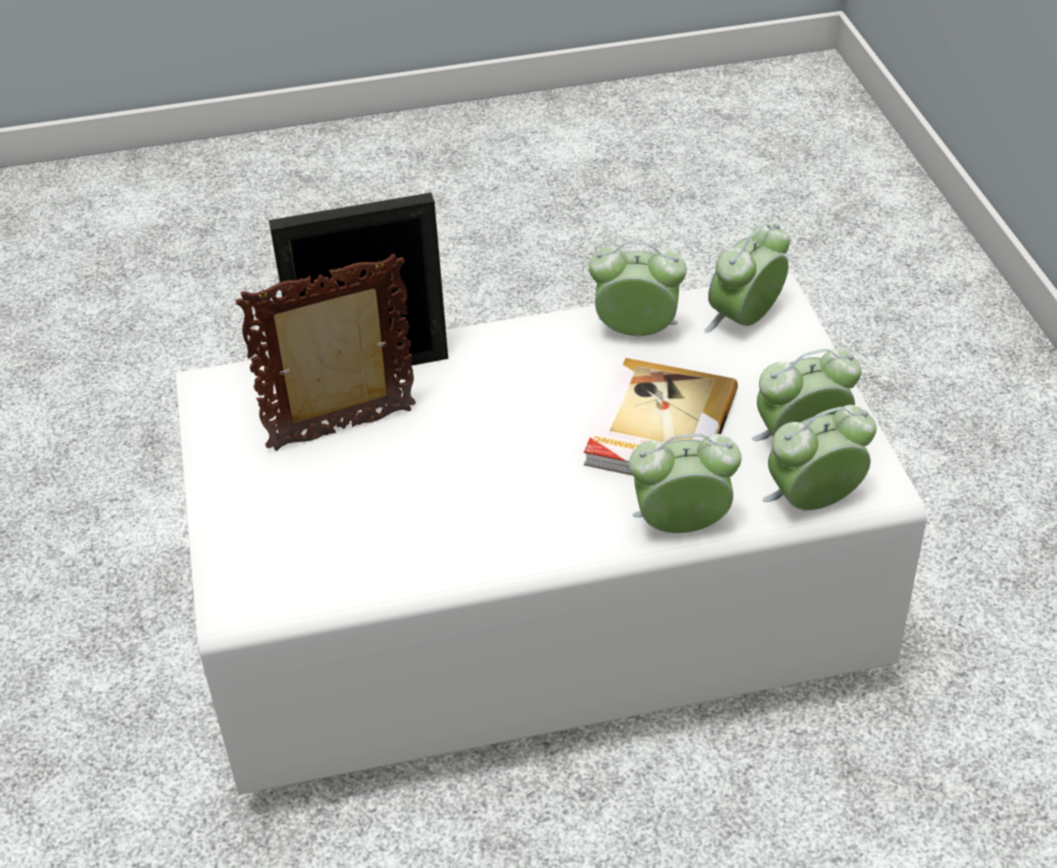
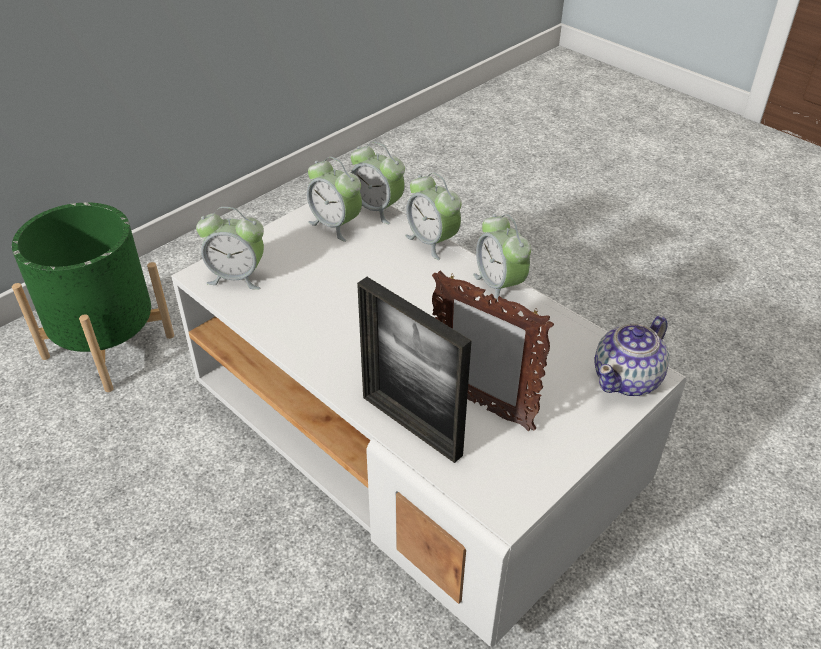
camera: 125 degrees left, 0 degrees up
book [584,358,738,476] -> none
alarm clock [589,242,687,336] -> alarm clock moved to [473,214,531,302]
none -> green planter [12,202,174,392]
none -> teapot [594,316,669,396]

